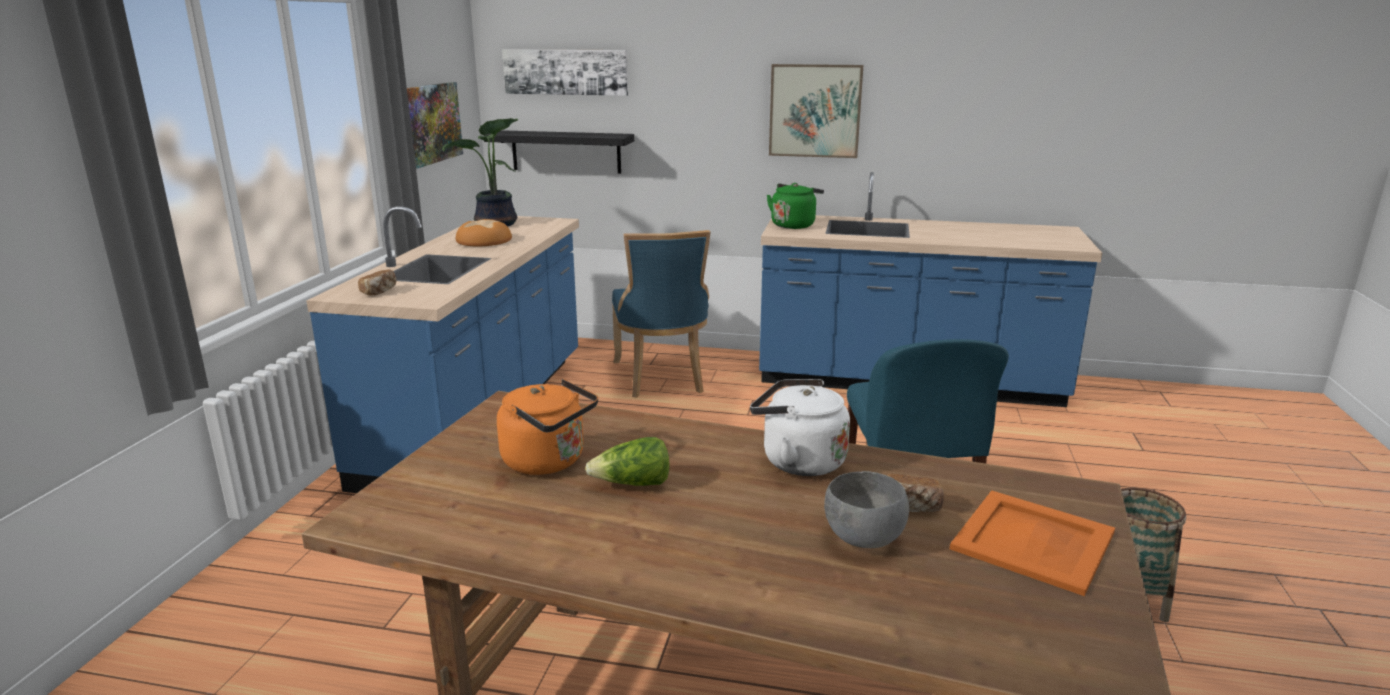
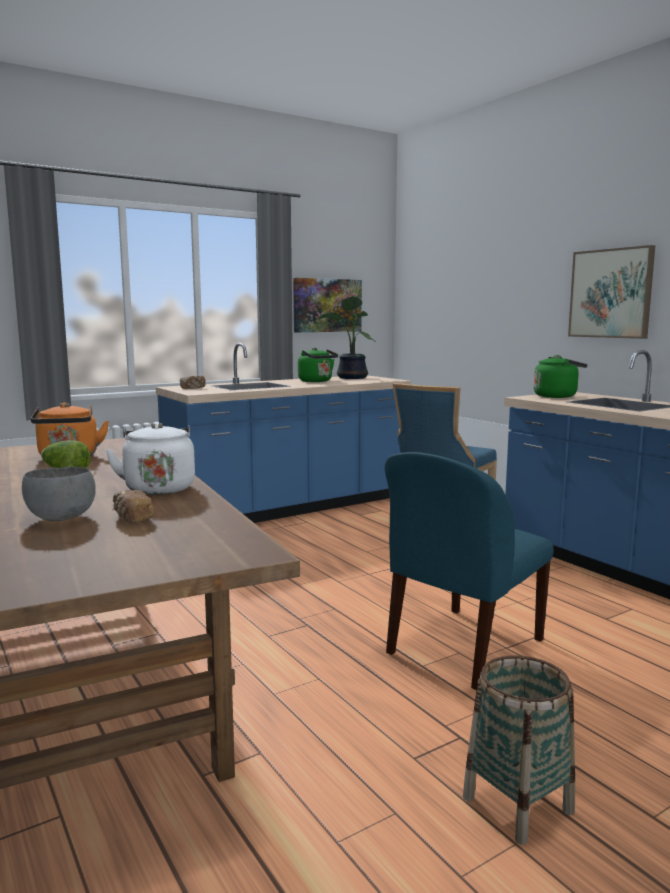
camera: 45 degrees right, 10 degrees down
bread [456,219,512,247] -> green kettle [298,348,338,382]
black shelf [484,130,634,174] -> none
picture [502,49,628,96] -> none
orange tray [950,490,1115,596] -> none

